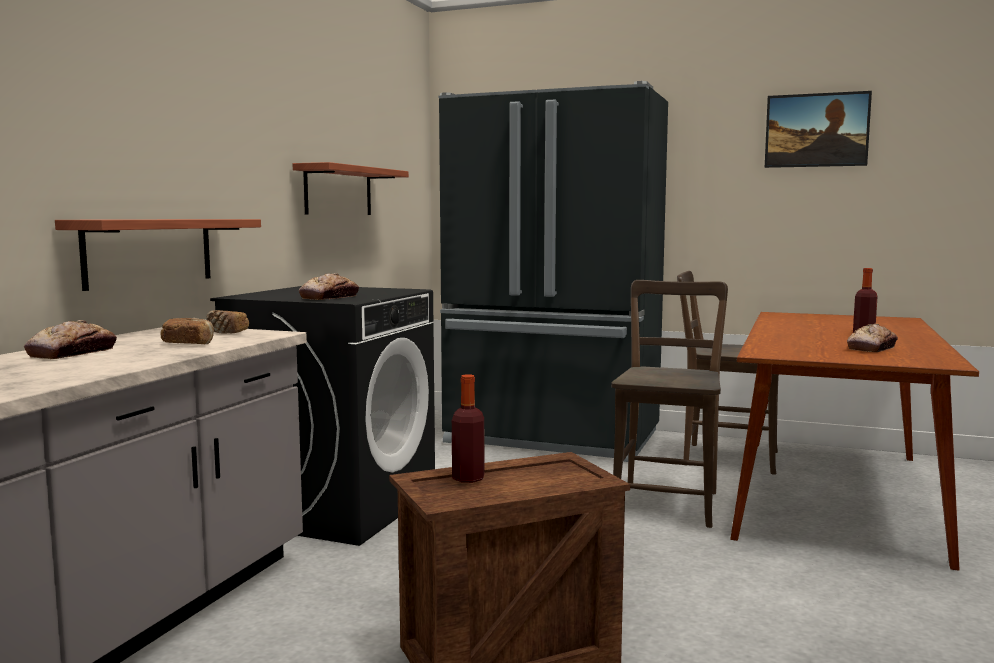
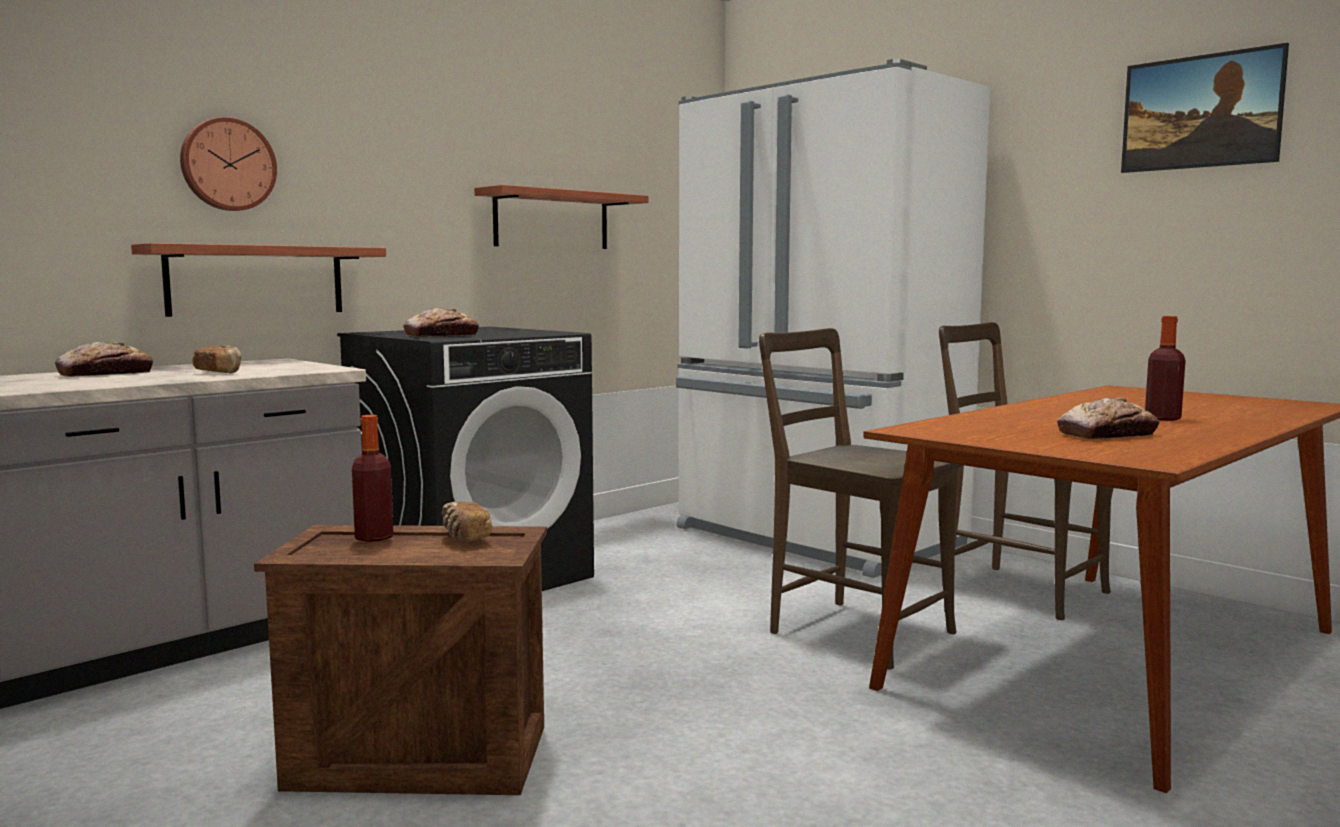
camera: 25 degrees right, 0 degrees up
bread [206,310,249,334] -> bread moved to [442,502,492,542]
black fridge [438,81,668,462] -> white fridge [676,59,991,578]
brown chair [611,280,728,528] -> brown chair turned 90 degrees counterclockwise [759,328,962,670]
none -> wall clock [180,117,277,211]

